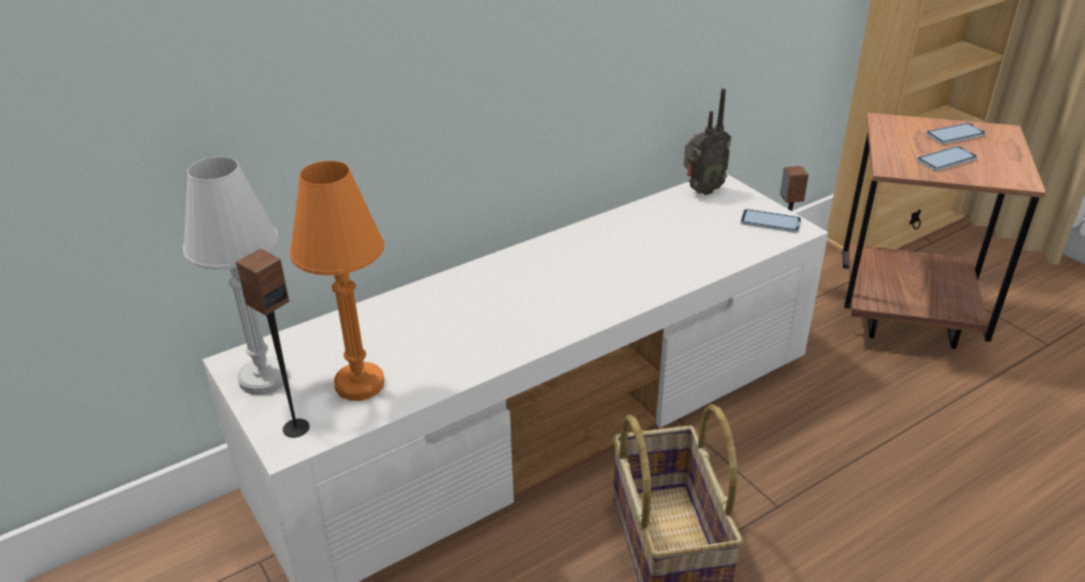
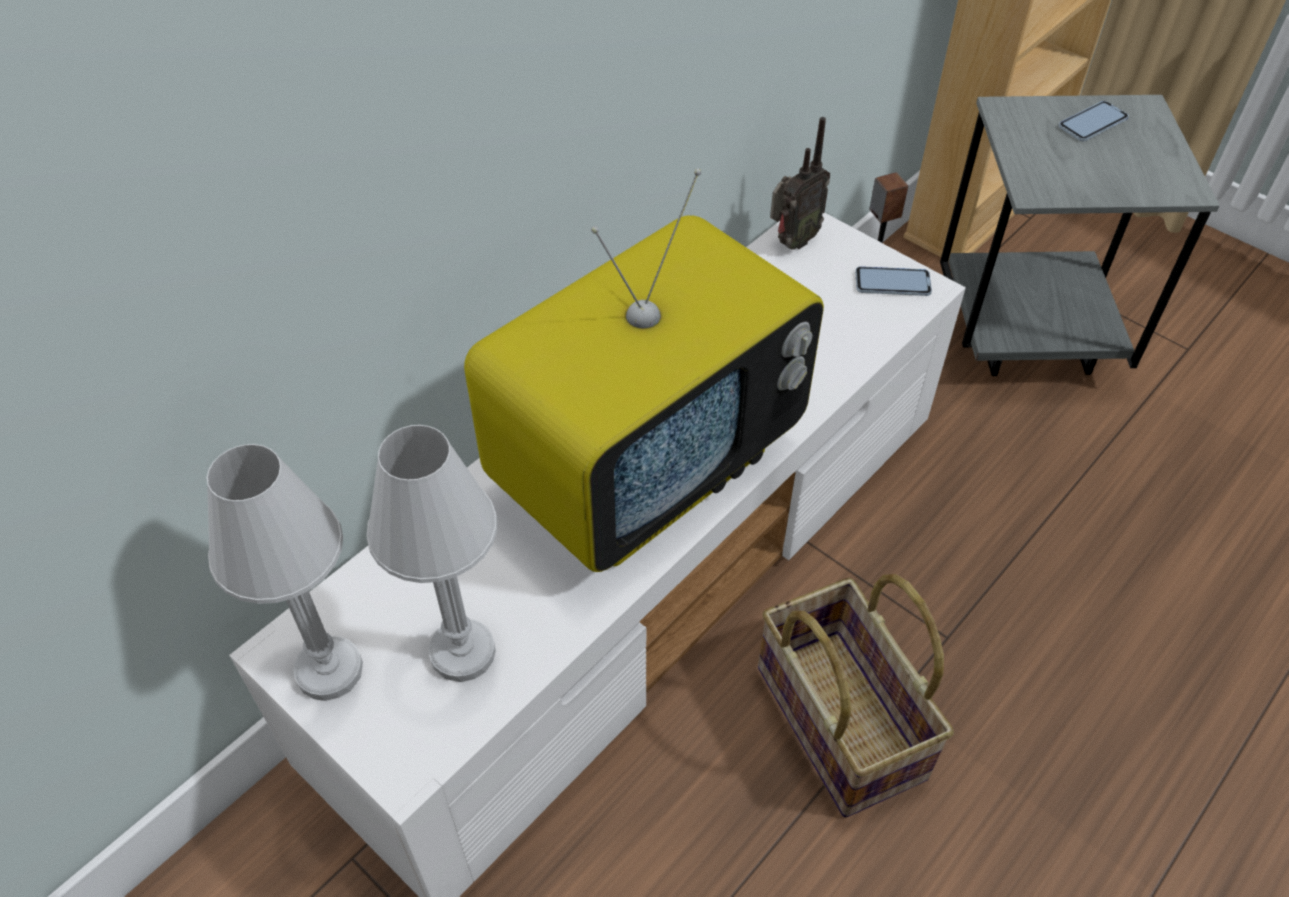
camera: 15 degrees left, 15 degrees up
speaker [236,249,310,438] -> none
orange table lamp [290,161,384,401] -> white table lamp [367,425,497,682]
brown side table [842,113,1046,349] -> grey side table [940,95,1220,376]
phone [917,146,977,171] -> none
none -> television [464,168,824,572]

